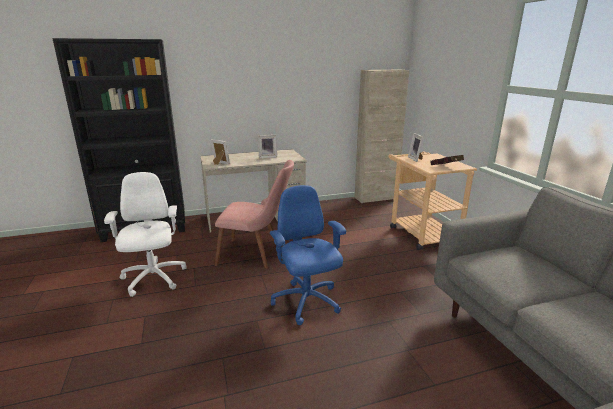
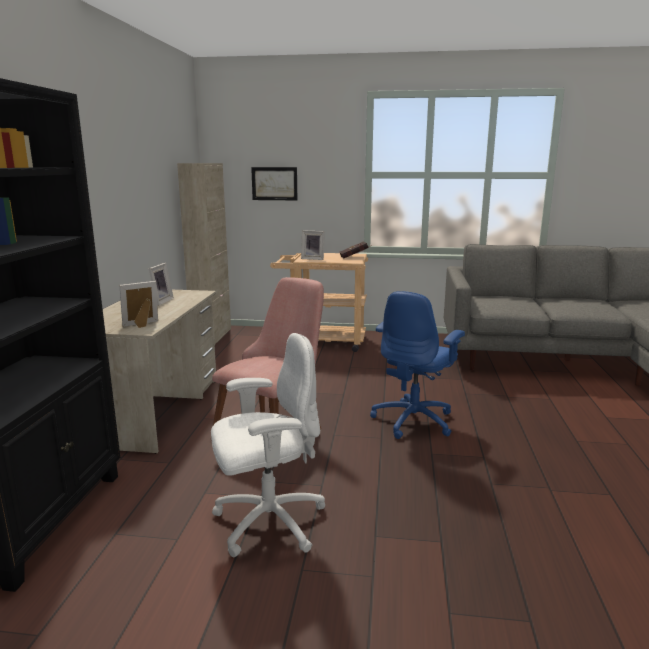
camera: 65 degrees left, 5 degrees down
white office chair [104,172,187,297] -> white office chair turned 150 degrees clockwise [211,333,325,557]
blue office chair [270,185,346,325] -> blue office chair turned 60 degrees counterclockwise [370,291,465,439]
none -> picture [251,167,297,200]

